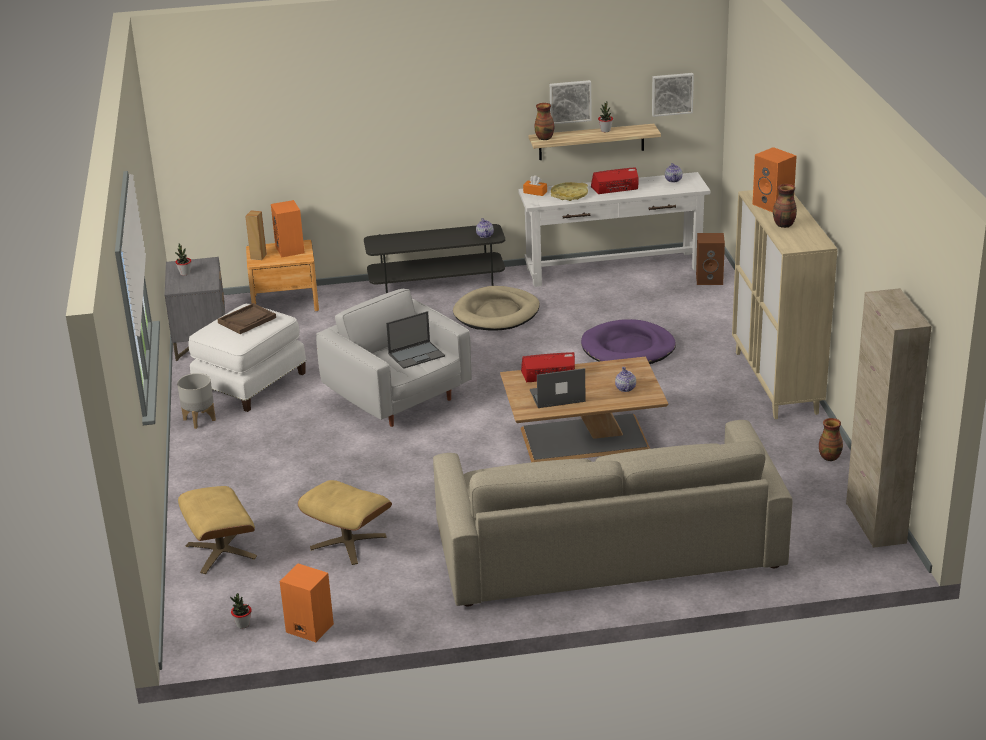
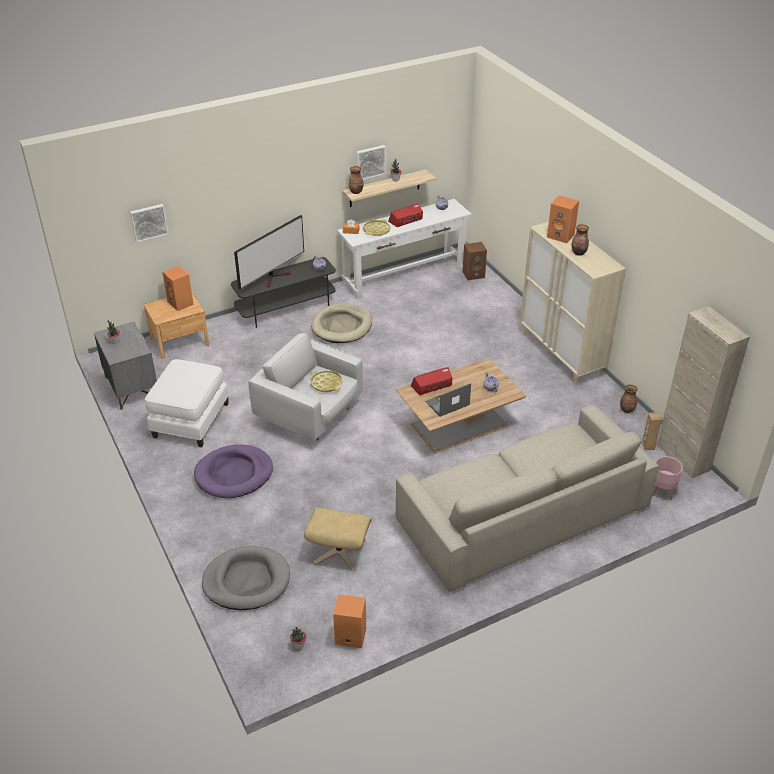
camera: 20 degrees left, 10 degrees up
grey planter [177,373,216,429] -> none
beige ottoman [178,486,257,574] -> grey dog bed [202,546,290,610]
brown tray [217,303,276,334] -> none
brown speaker [245,210,267,260] -> brown speaker moved to [642,412,662,450]
laptop [386,311,445,369] -> yellow tray [311,370,342,392]
purple dog bed [581,319,676,364] -> purple dog bed moved to [194,444,273,498]
picture [652,73,694,117] -> picture moved to [130,204,168,242]
none -> television [234,215,304,289]
none -> pink planter [652,456,683,500]

